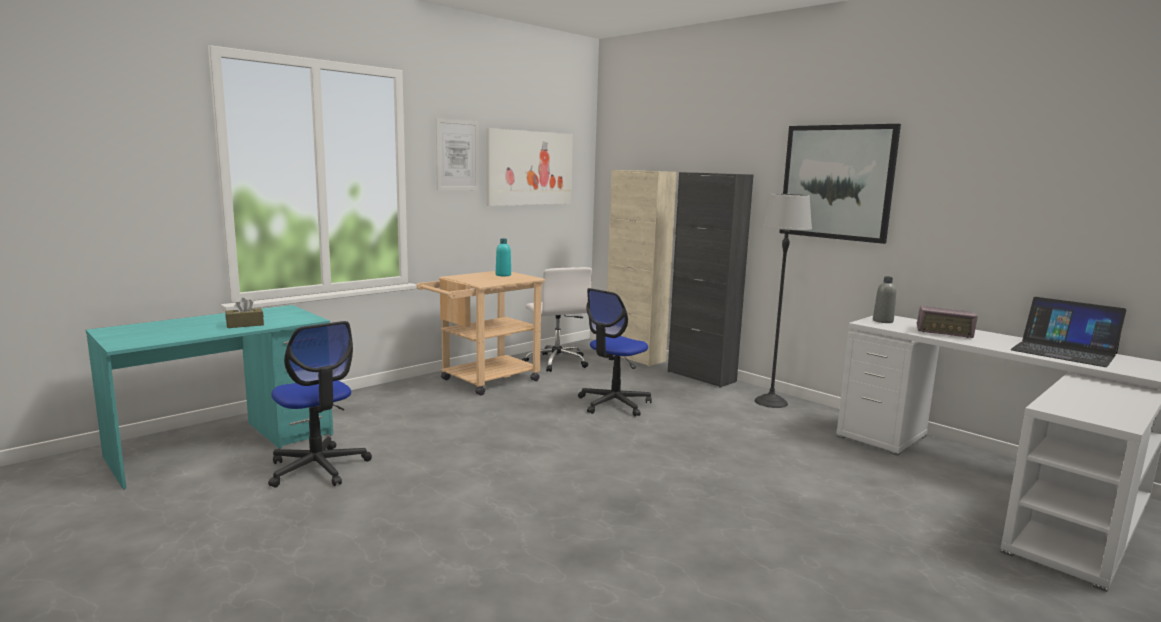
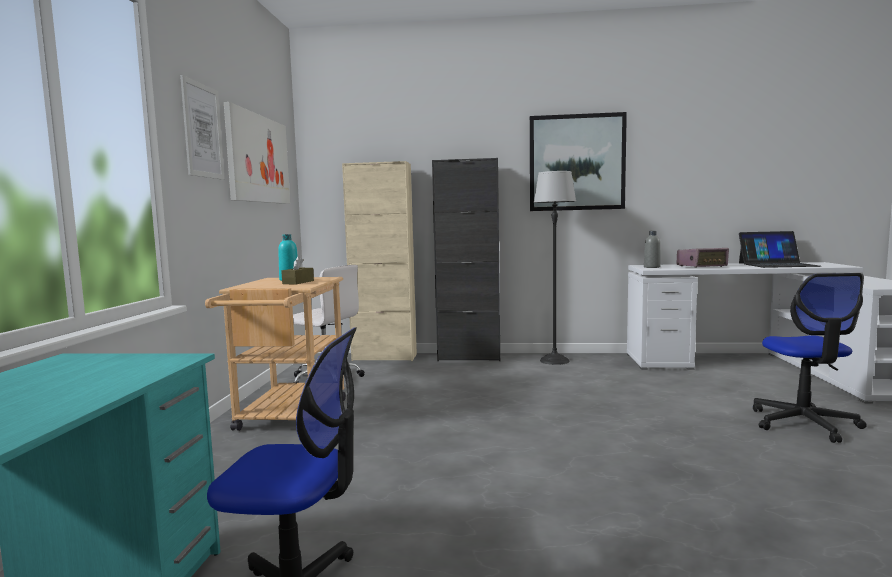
camera: 40 degrees left, 5 degrees down
brown tissue box [225,298,264,328] -> brown tissue box moved to [281,256,314,284]
office chair [578,288,652,416] -> office chair moved to [753,273,867,443]

